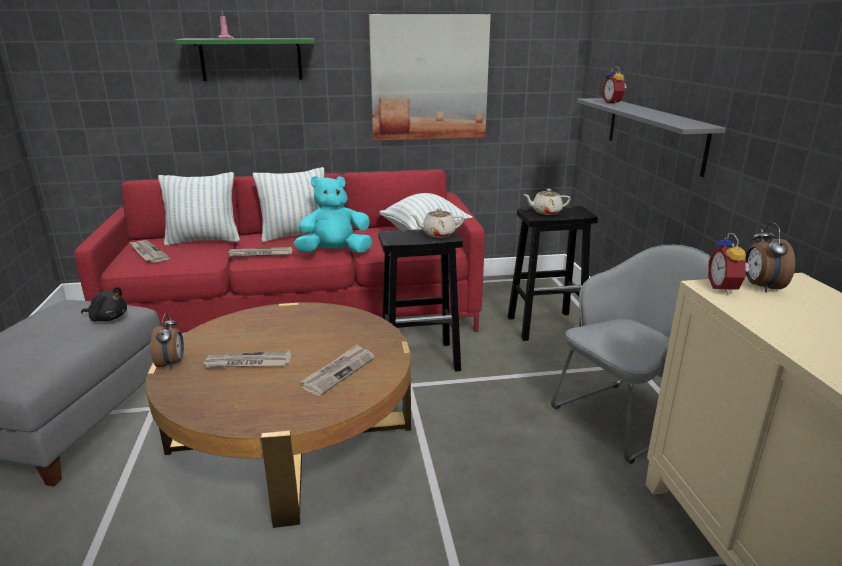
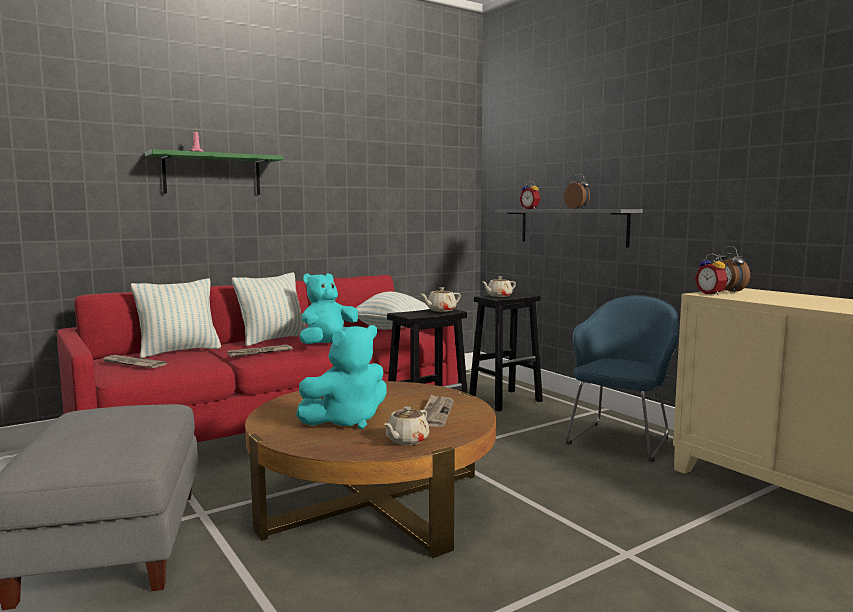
camera: 25 degrees left, 15 degrees down
black plush toy [81,287,127,321] -> none
alarm clock [151,313,184,370] -> alarm clock moved to [564,174,590,209]
newspaper [203,351,291,369] -> turquoise plush toy [296,325,387,429]
picture [369,14,491,141] -> none
grey armchair [551,245,711,464] -> blue armchair [566,295,678,462]
none -> beige teapot [384,406,429,445]

